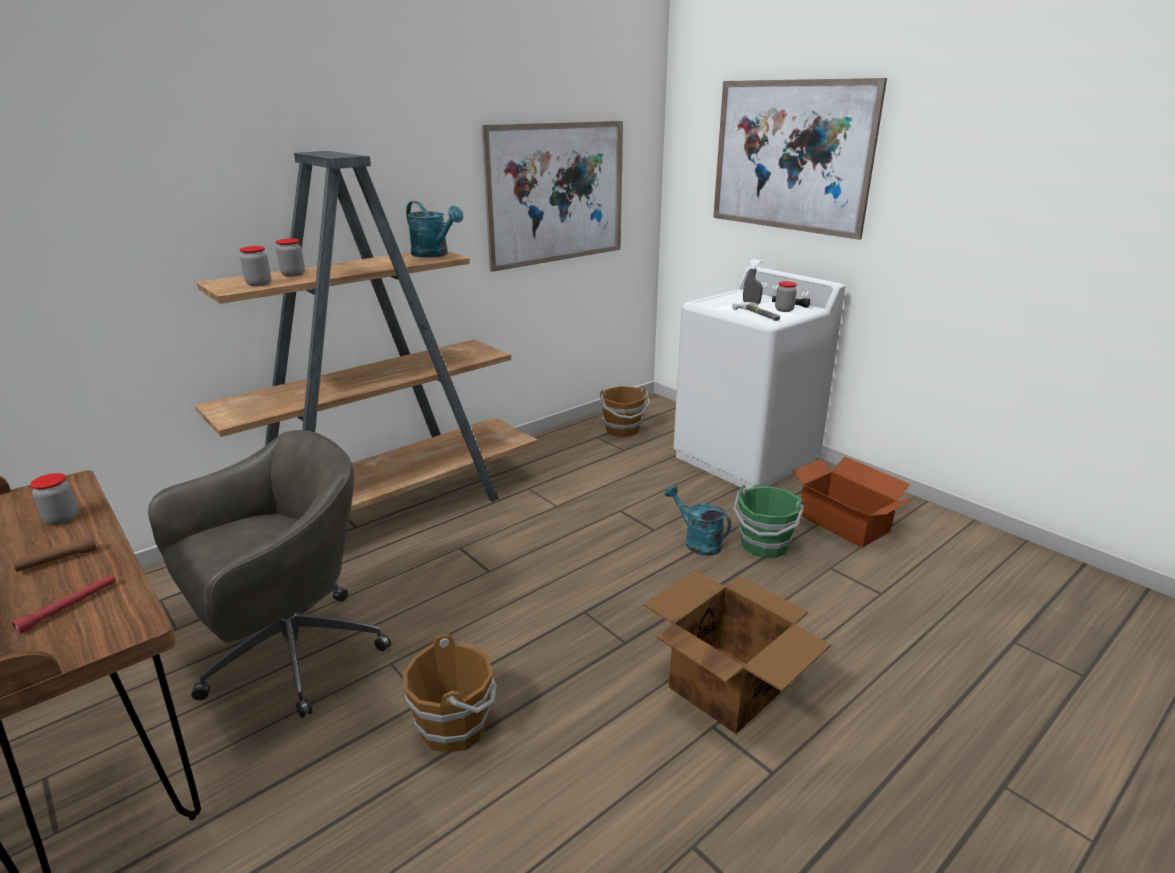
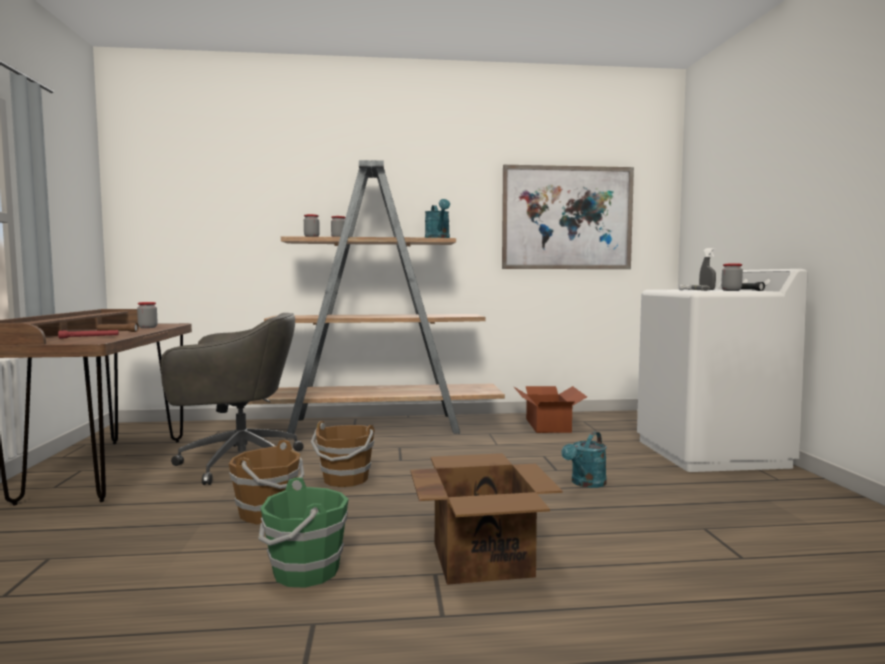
camera: 35 degrees right, 20 degrees down
brown bucket [600,385,650,437] -> brown bucket moved to [311,421,374,487]
turquoise watering can [665,485,731,556] -> turquoise watering can turned 135 degrees counterclockwise [561,431,607,488]
picture [713,78,887,240] -> none
green bucket [733,485,804,558] -> green bucket moved to [258,477,348,588]
cardboard box [793,457,913,548] -> cardboard box moved to [513,386,587,433]

